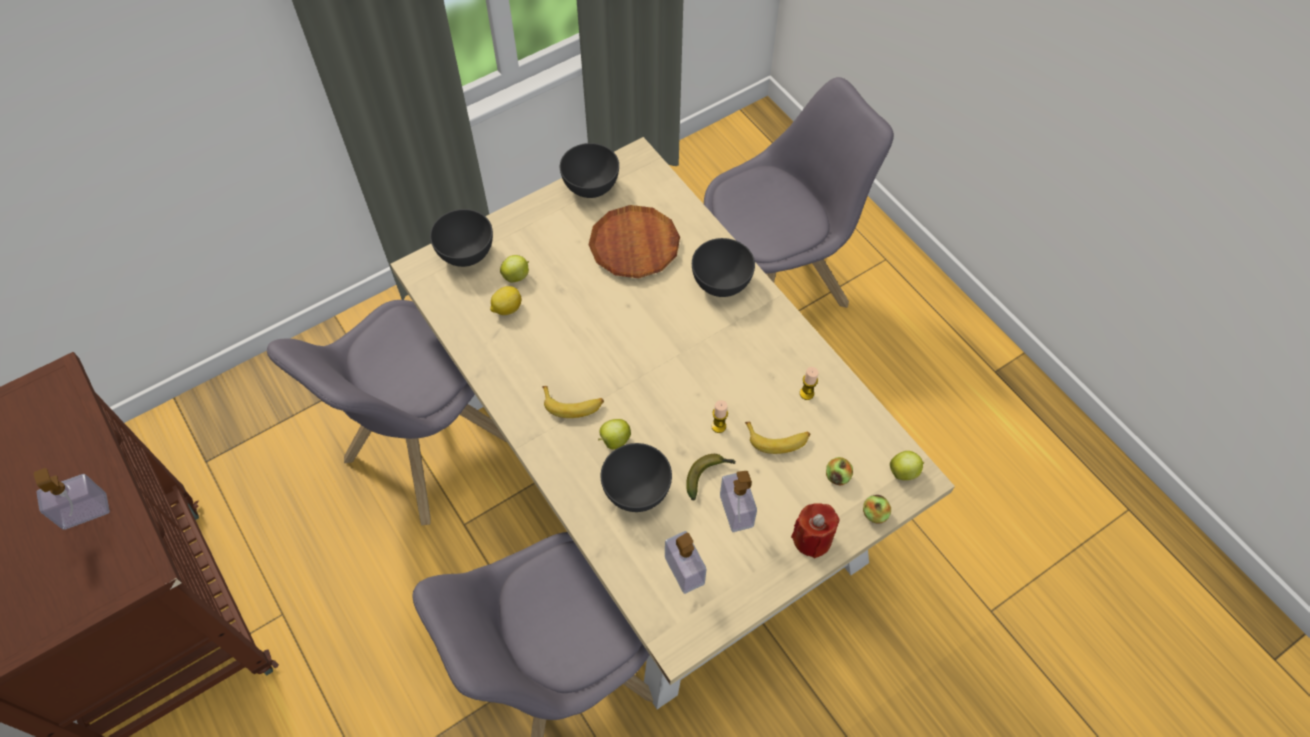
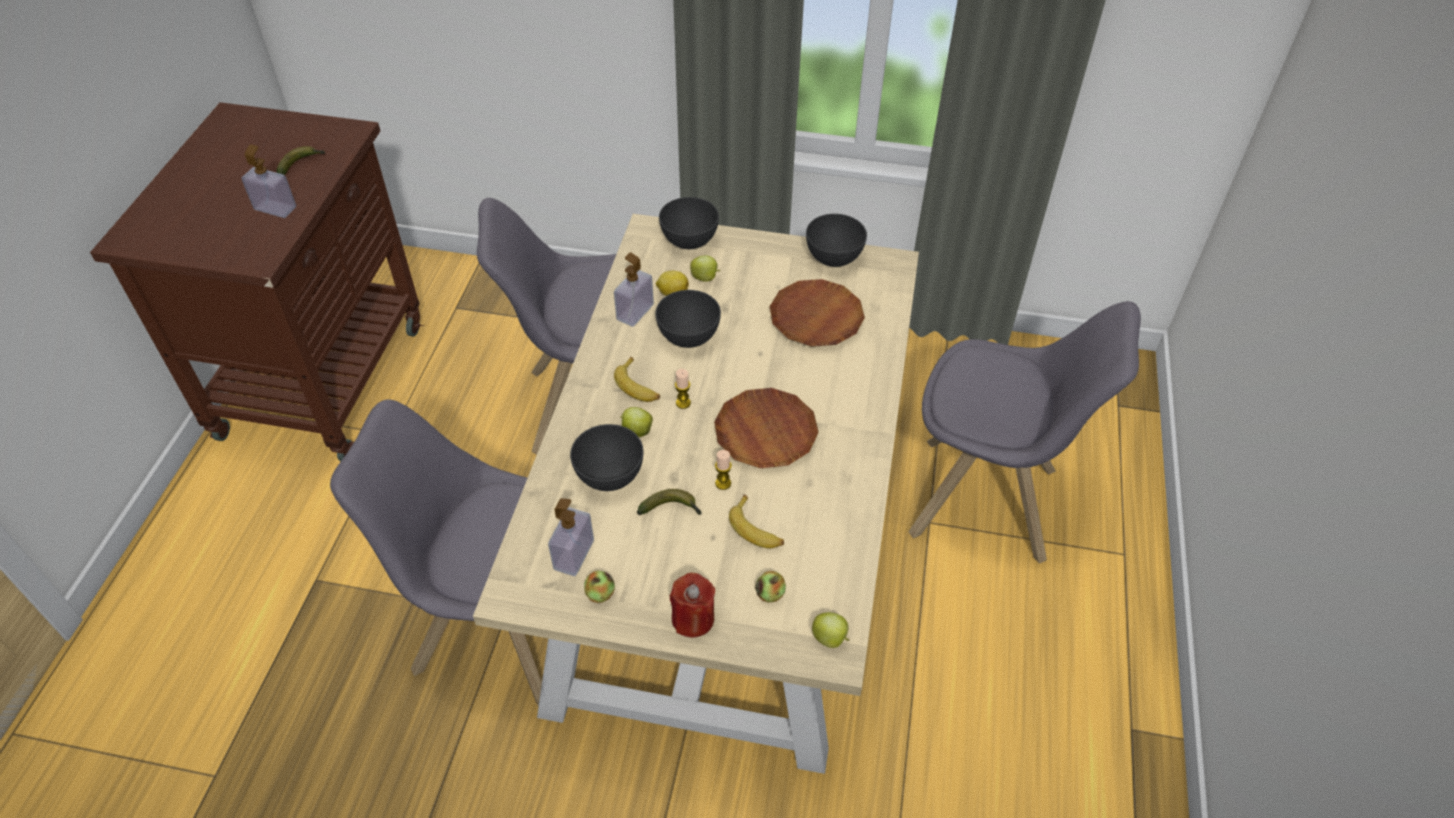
camera: 45 degrees right, 10 degrees down
grey bowl [692,238,755,297] -> grey bowl moved to [655,290,721,348]
soap dispenser [720,471,757,532] -> soap dispenser moved to [614,252,654,327]
candle [800,367,819,400] -> candle moved to [675,369,691,409]
apple [863,495,891,523] -> apple moved to [584,571,615,603]
none -> banana [277,146,326,175]
none -> brown plate [714,388,819,468]

